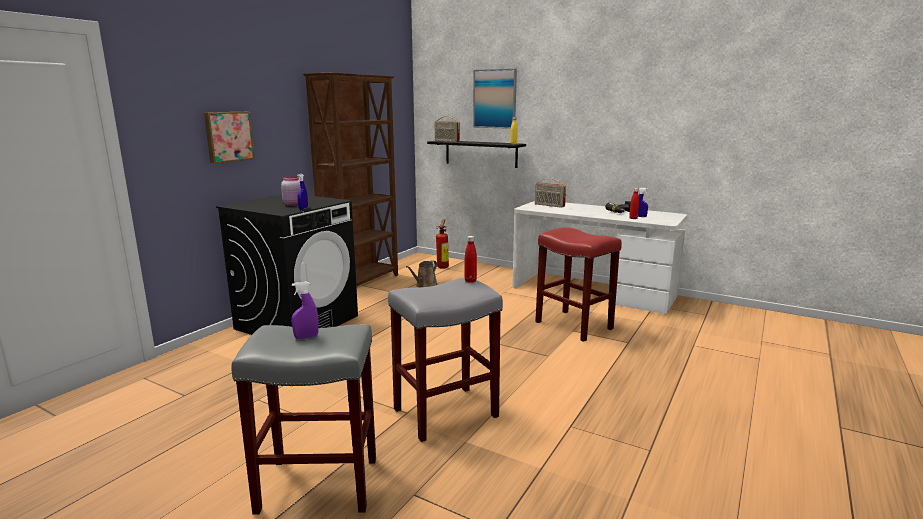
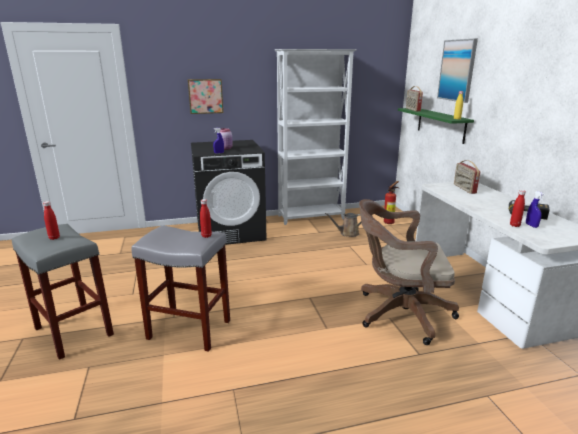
camera: 45 degrees right, 5 degrees up
purple spray bottle [292,282,319,339] -> red bottle [43,201,60,240]
brown bookcase [303,72,398,286] -> white bookcase [274,49,357,225]
black shelf [427,141,526,168] -> green shelf [398,108,474,144]
red stool [535,227,622,342] -> brown office chair [359,199,459,345]

